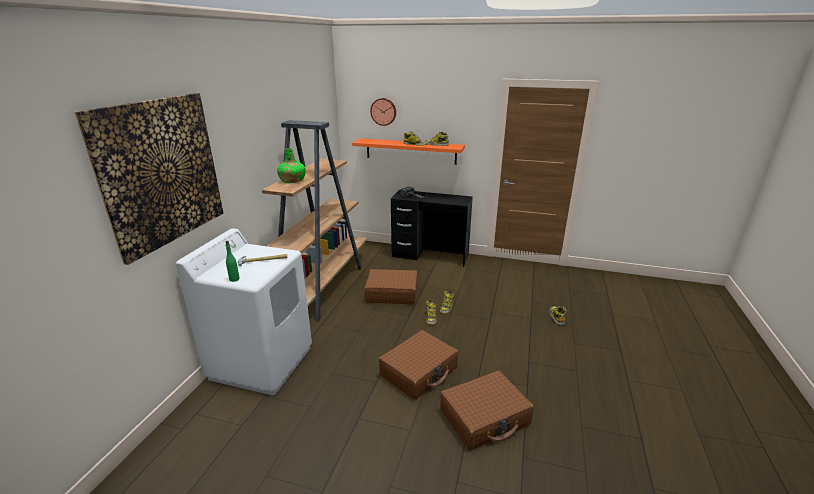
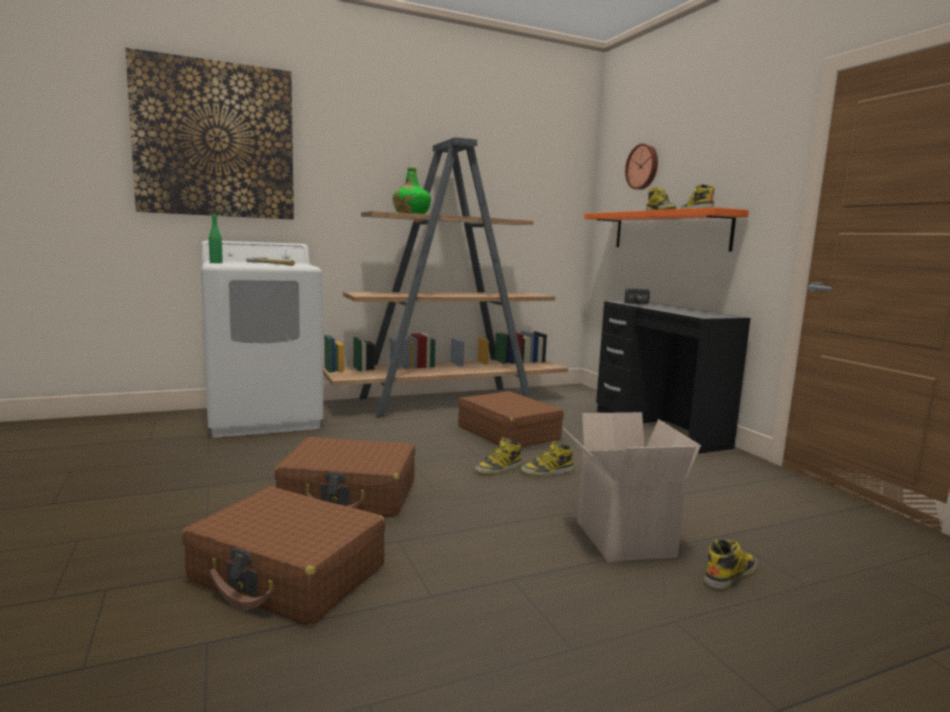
camera: 50 degrees right, 15 degrees down
none -> cardboard box [563,412,701,562]

